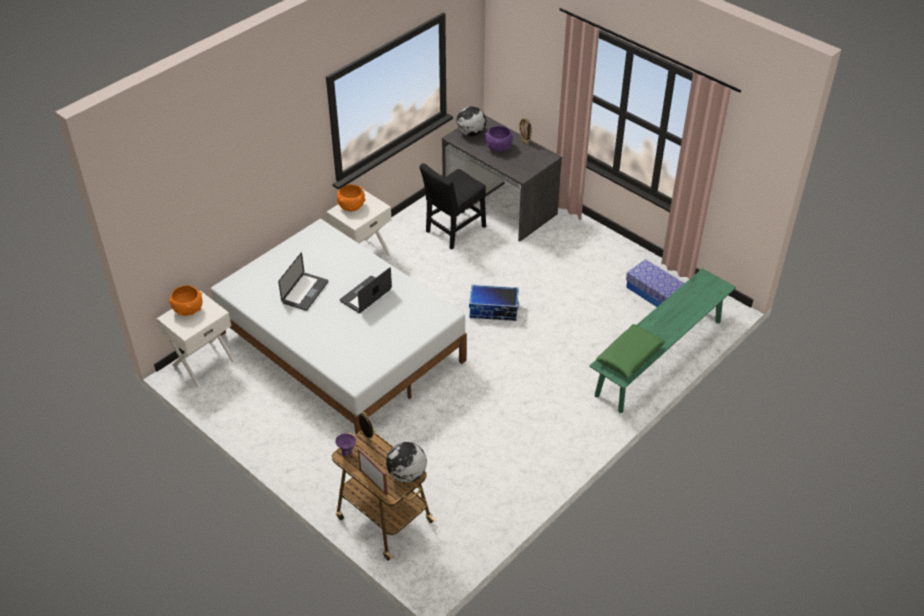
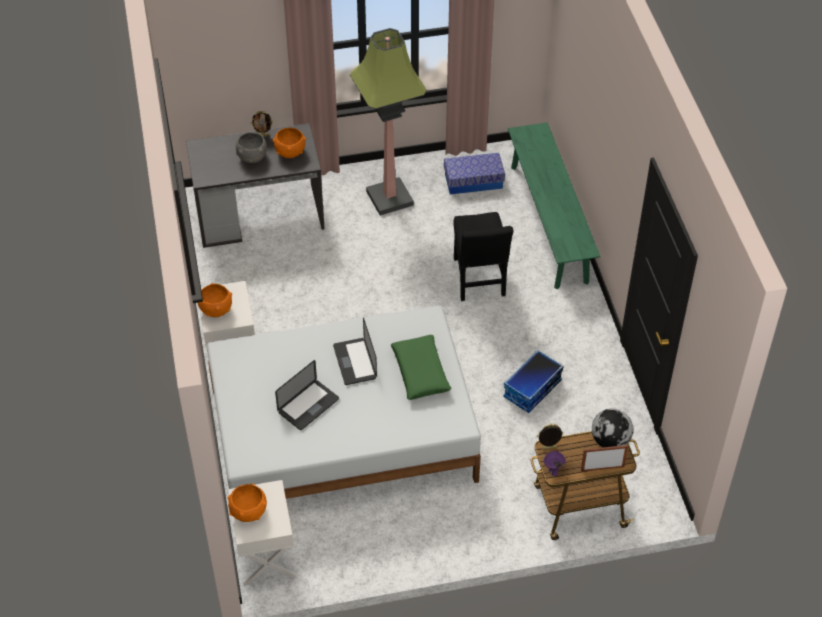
camera: 55 degrees left, 5 degrees up
laptop [278,252,328,311] -> laptop turned 75 degrees clockwise [275,360,339,430]
black chair [419,163,486,250] -> black chair moved to [454,212,513,301]
globe [456,106,486,136] -> none
storage box [469,284,519,321] -> storage box moved to [504,350,564,413]
purple bowl [485,126,513,152] -> grey bowl [236,132,268,163]
green pillow [596,324,666,377] -> green pillow moved to [391,335,452,400]
none -> orange bowl [273,127,306,158]
none -> floor lamp [350,28,427,215]

